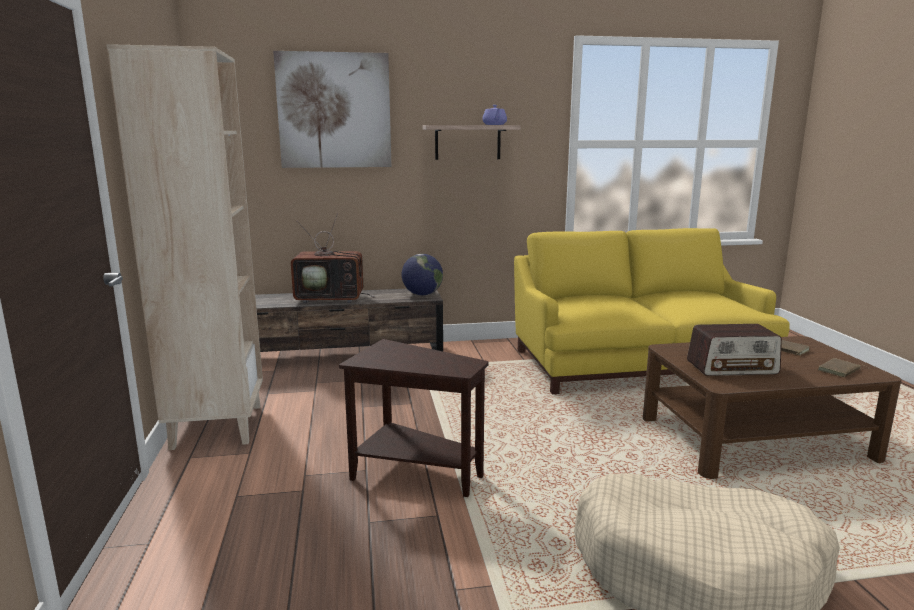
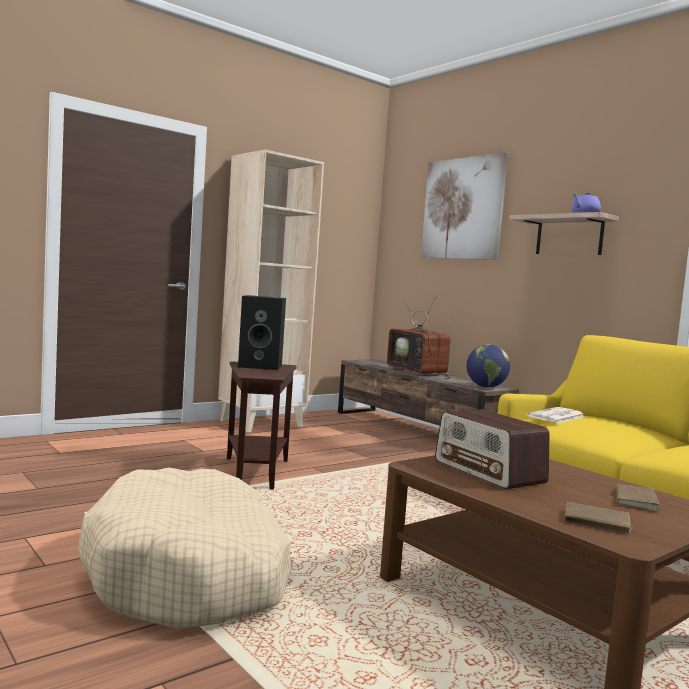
camera: 60 degrees right, 10 degrees down
none -> black speaker [238,295,286,370]
none -> newspaper [526,407,586,423]

